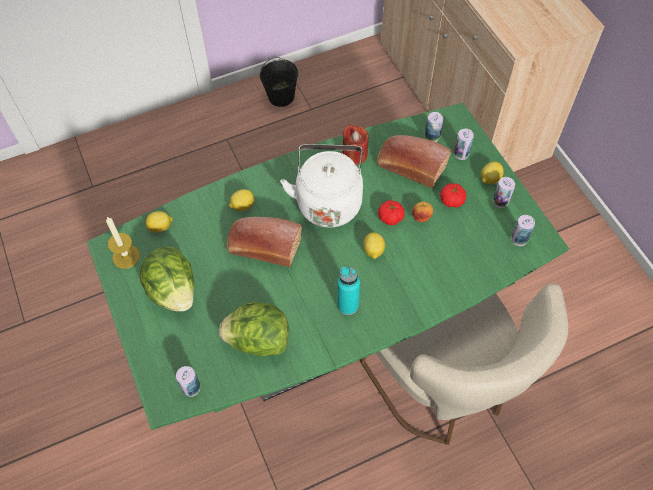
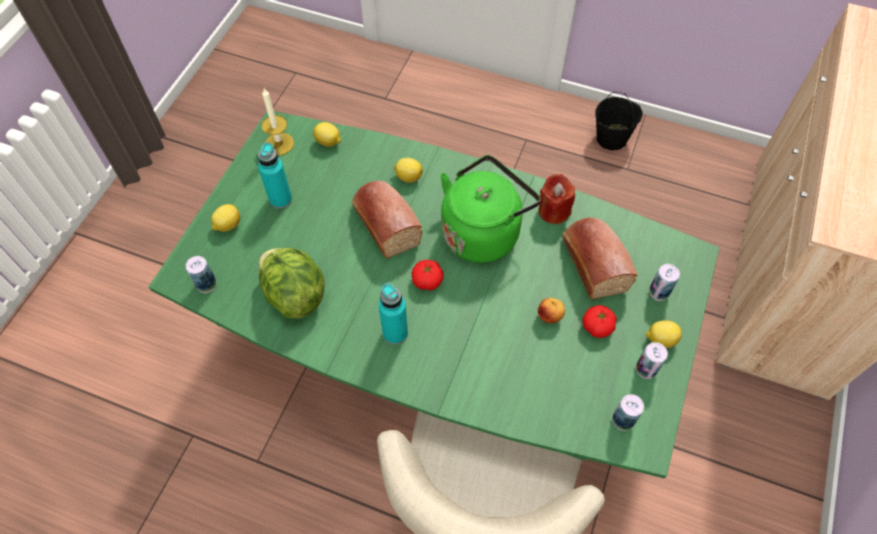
camera: 45 degrees right, 0 degrees up
lettuce [140,247,194,312] -> turquoise bottle [258,143,292,209]
white kettle [280,144,363,228] -> green kettle [441,155,541,263]
lemon [363,232,385,259] -> lemon moved to [211,204,240,232]
tomato [378,200,405,225] -> tomato moved to [411,260,444,290]
can [425,112,443,142] -> none

